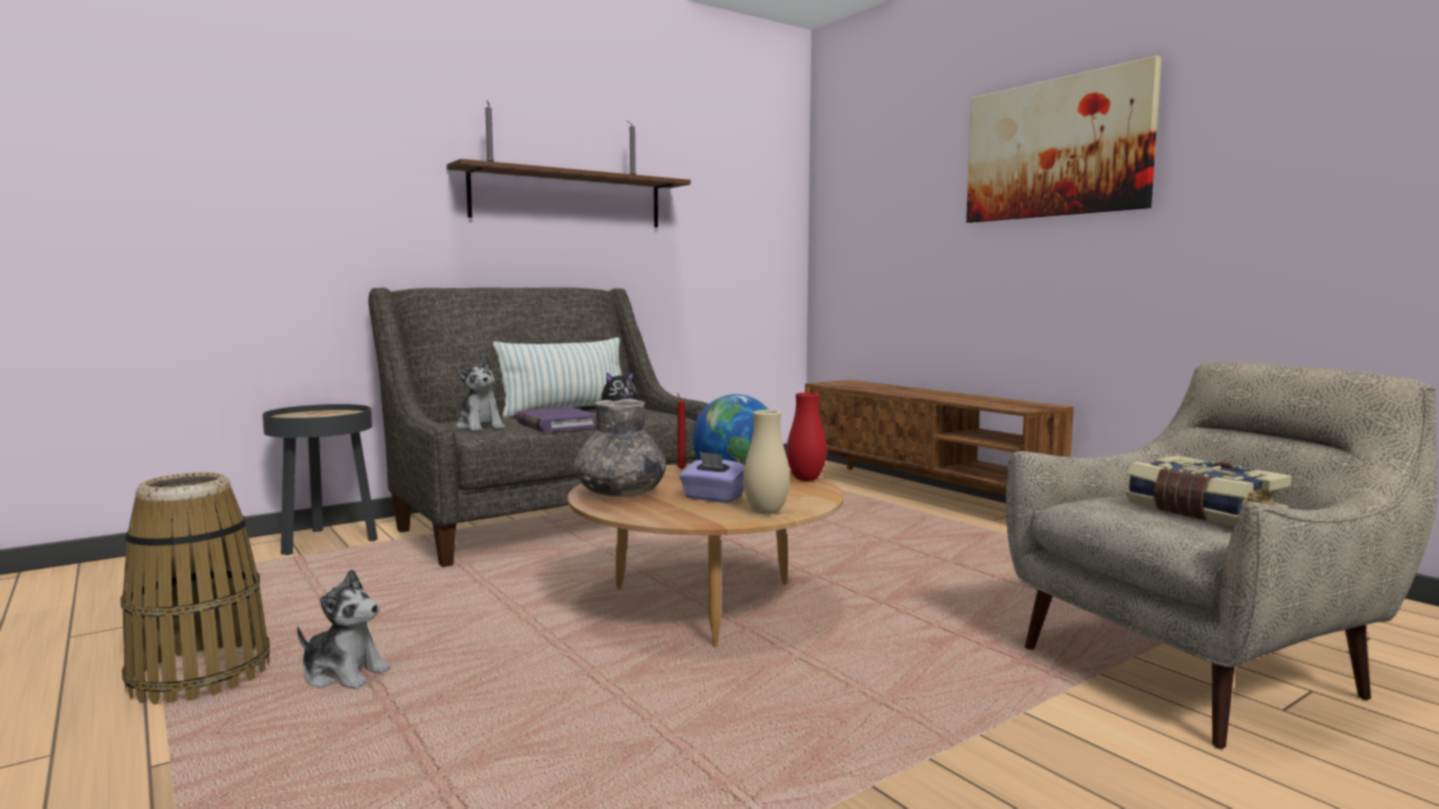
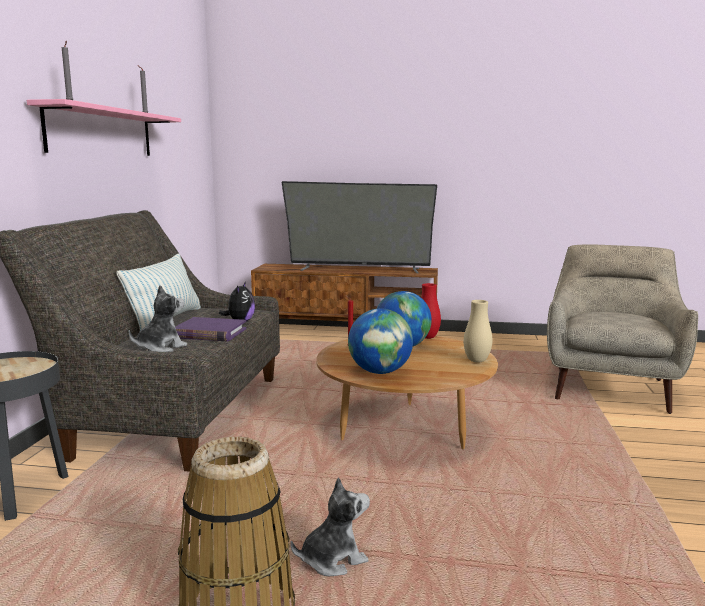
camera: 45 degrees left, 5 degrees up
brown shelf [447,159,691,227] -> pink shelf [27,99,181,156]
plush toy [456,355,504,432] -> plush toy turned 60 degrees counterclockwise [129,285,187,352]
grey vase [574,399,666,497] -> globe [348,308,413,374]
purple tissue box [679,451,745,503] -> none
picture [966,56,1162,223] -> none
book [1126,456,1291,527] -> none
none -> television [282,181,437,273]

